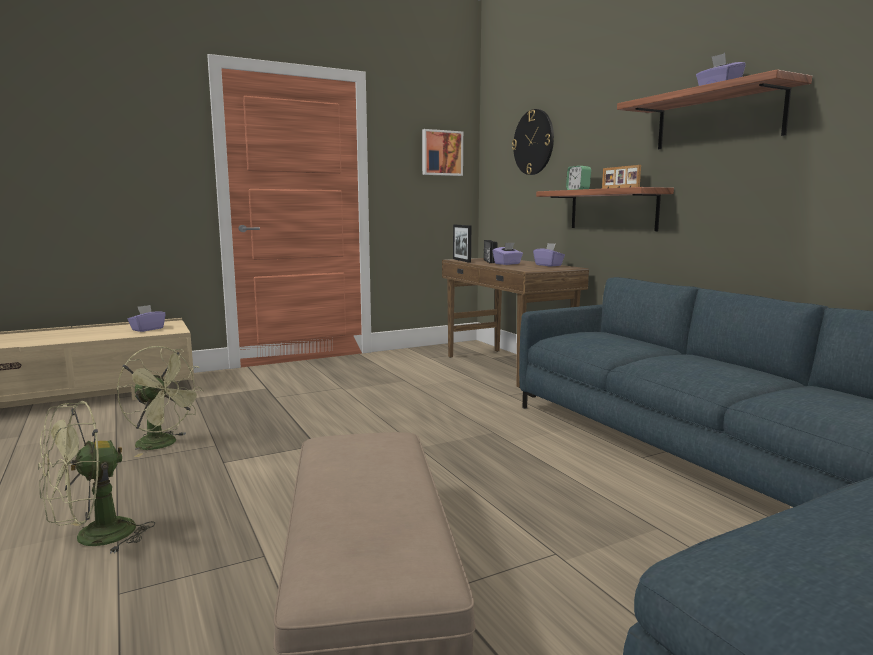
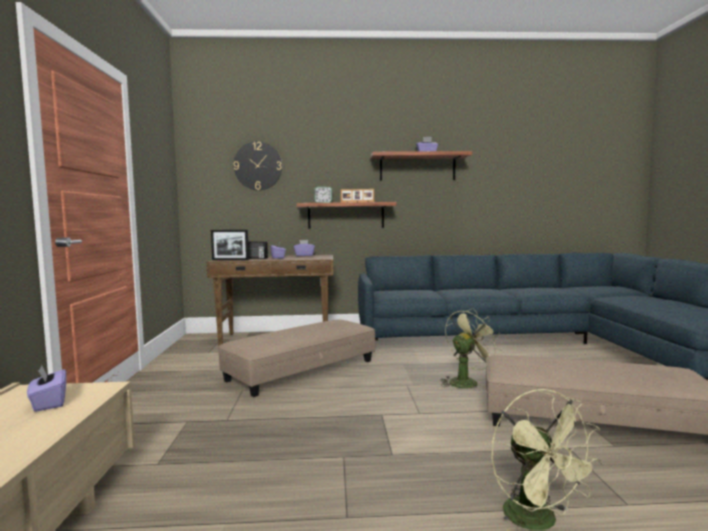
camera: 65 degrees left, 5 degrees down
green fan [117,346,203,457] -> green fan moved to [440,308,502,388]
picture [422,129,463,176] -> none
none -> beige ottoman [218,319,375,397]

